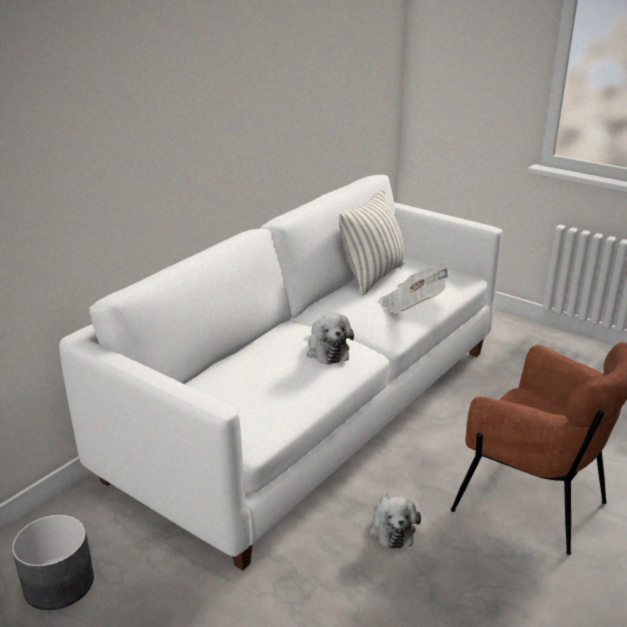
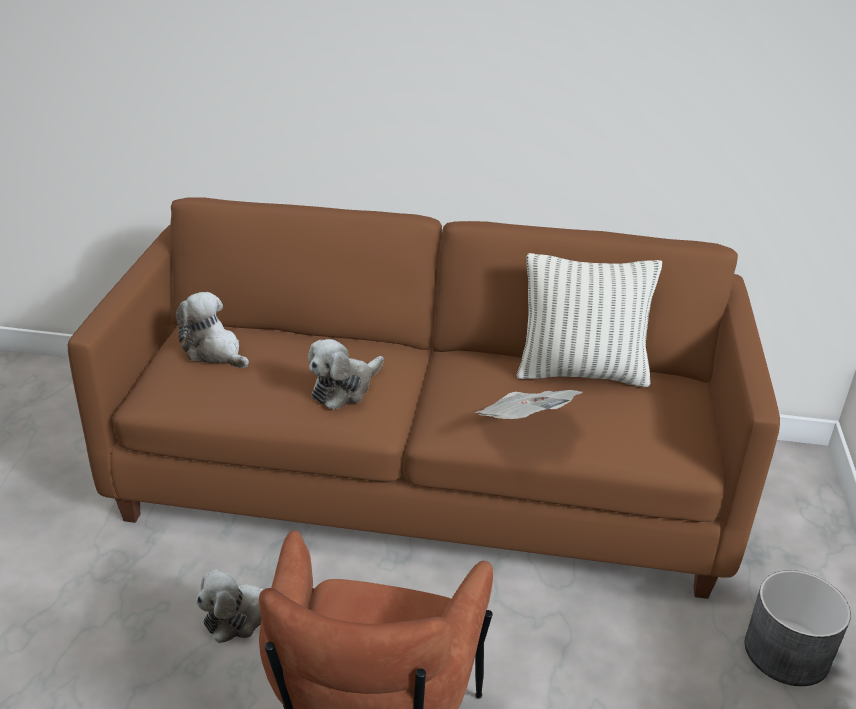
camera: 60 degrees right, 5 degrees up
grey planter [12,514,94,610] -> grey planter moved to [745,570,851,686]
white sofa [59,175,503,570] -> brown sofa [68,197,780,599]
none -> plush toy [176,292,249,368]

